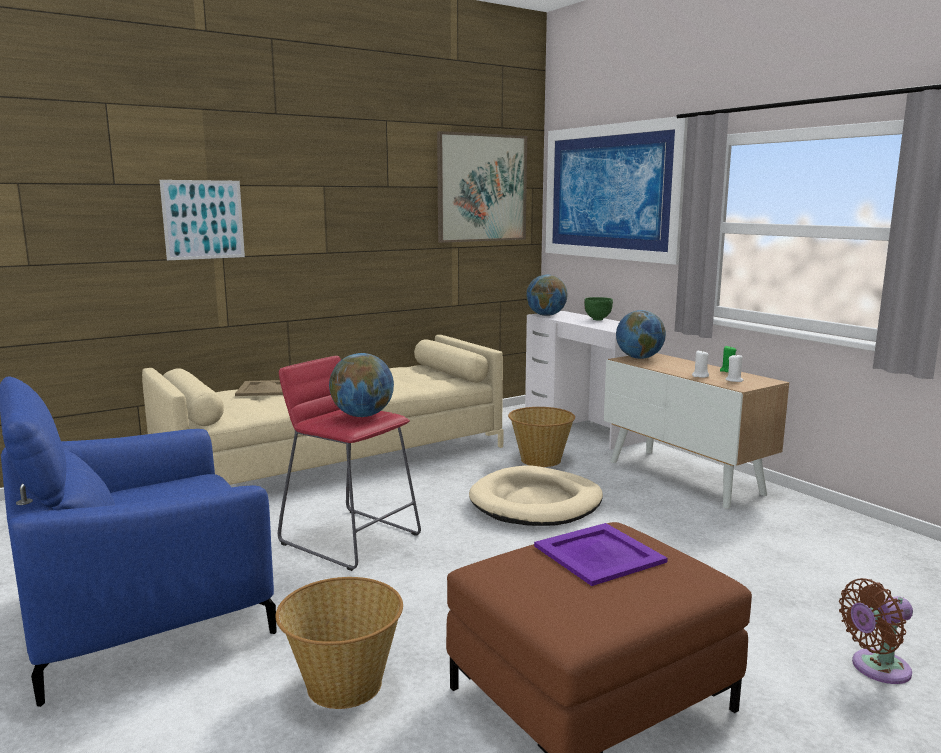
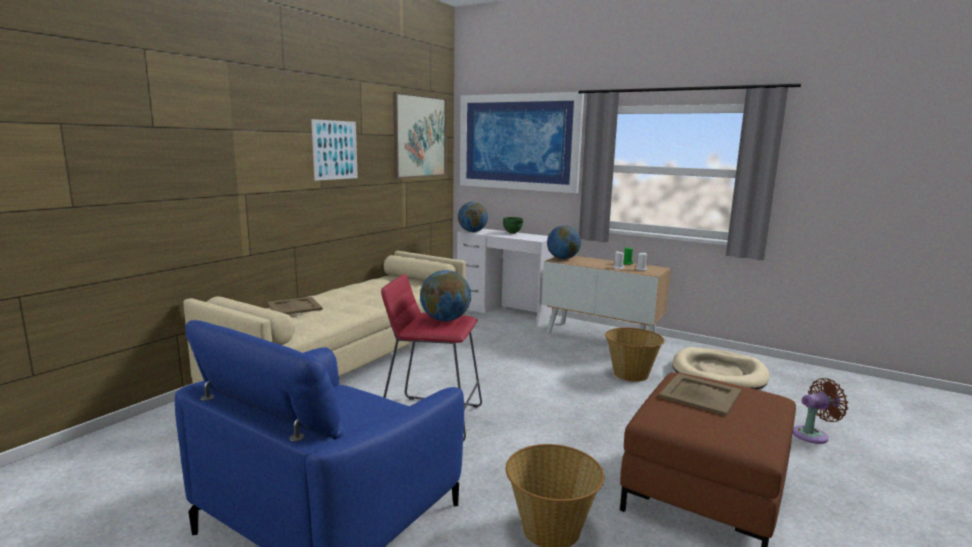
camera: 25 degrees left, 0 degrees up
picture [160,180,245,260] -> picture moved to [311,119,358,181]
beige dog bed [469,465,603,526] -> beige dog bed moved to [672,347,770,390]
basket [508,407,575,467] -> basket moved to [605,328,664,382]
purple tray [534,523,668,586] -> beige tray [659,374,742,416]
brown fan [839,578,913,684] -> brown fan turned 150 degrees counterclockwise [793,378,848,444]

